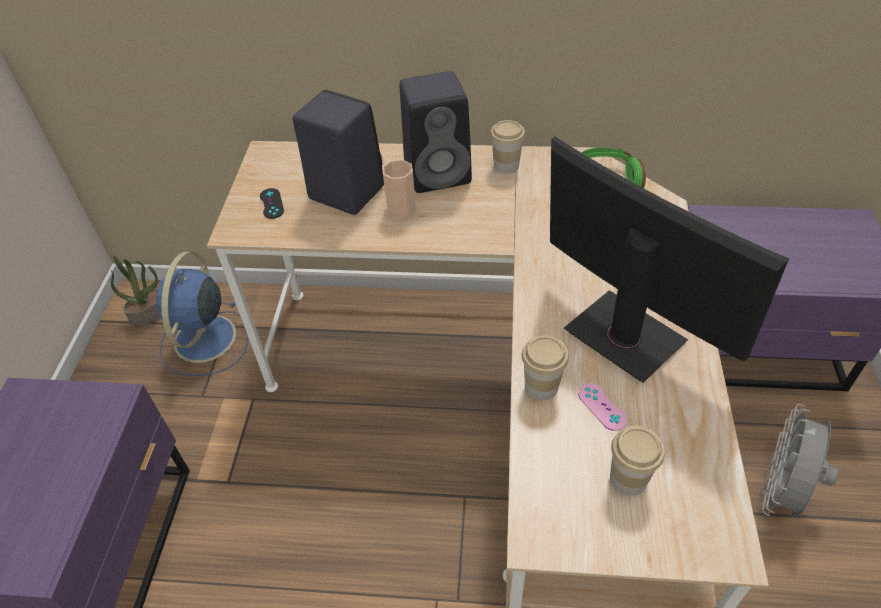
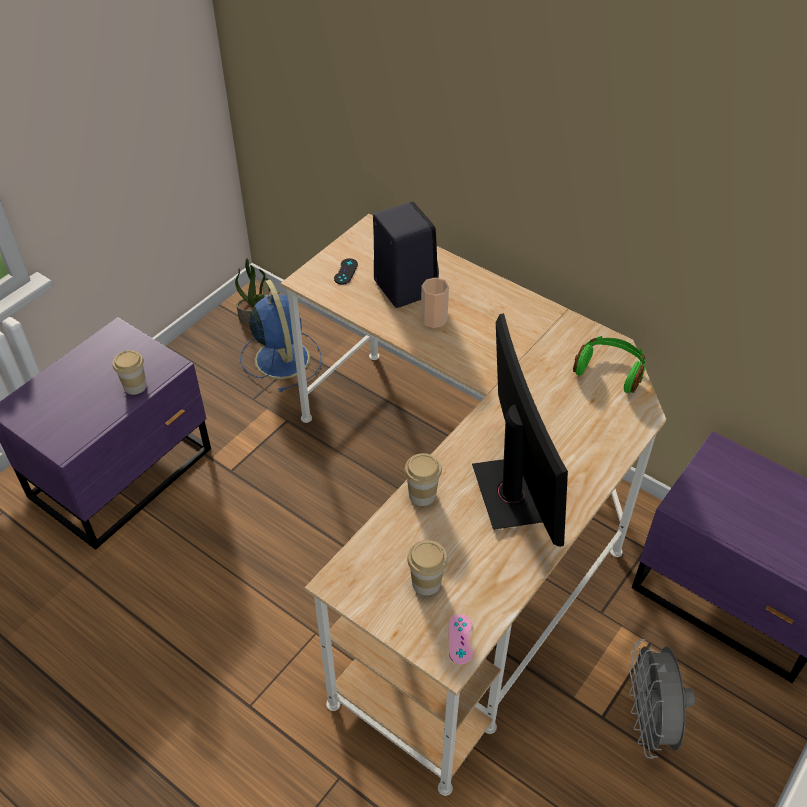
camera: 30 degrees right, 0 degrees up
blue fan [156,252,248,376] -> blue fan turned 120 degrees clockwise [240,280,321,392]
black speaker [400,71,472,193] -> none
cup [490,120,525,174] -> cup moved to [113,350,147,395]
pink game controller [578,383,628,431] -> pink game controller moved to [449,614,473,664]
grey fan [760,404,839,518] -> grey fan turned 60 degrees counterclockwise [629,639,695,758]

